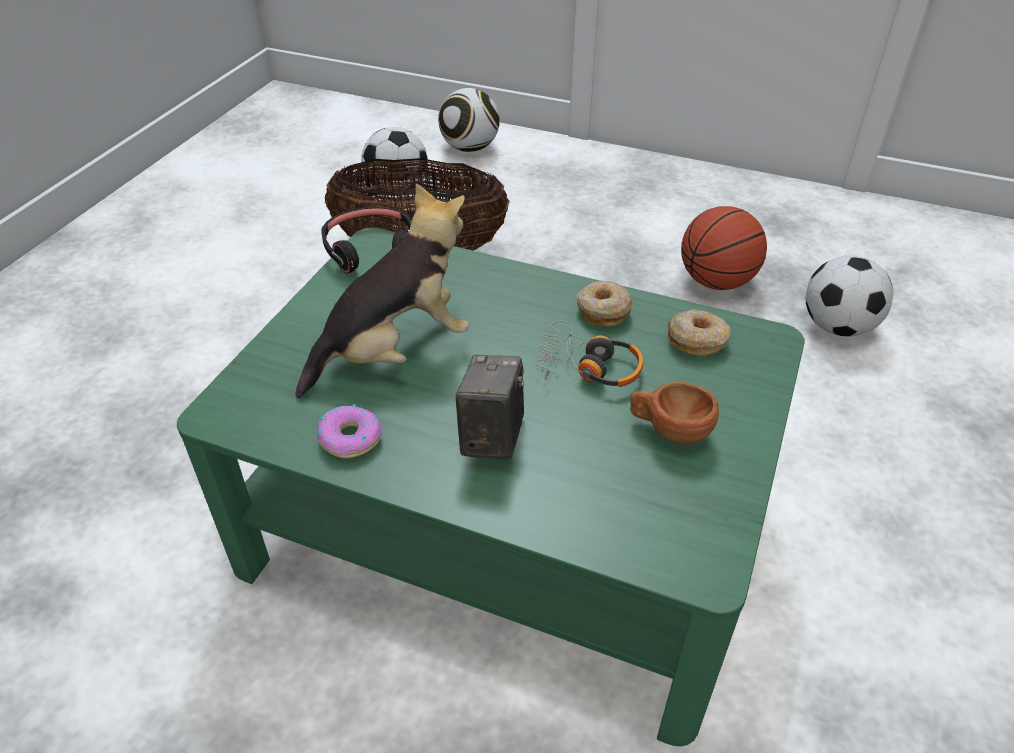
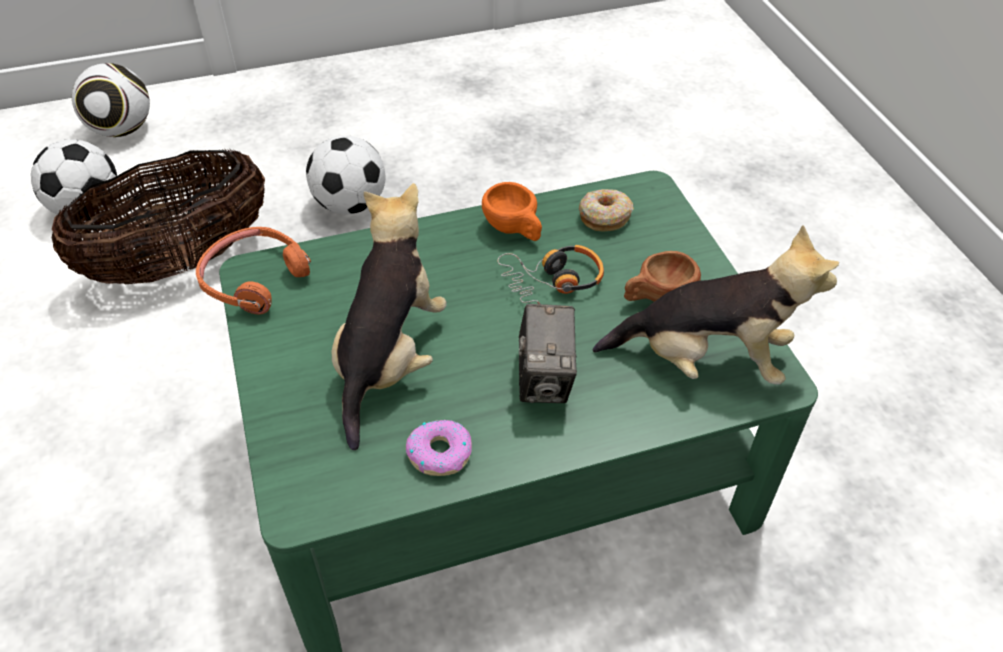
camera: 40 degrees left, 5 degrees up
black headphones [321,207,412,274] -> orange headphones [196,227,311,314]
camera [456,355,524,460] -> camera turned 150 degrees counterclockwise [519,304,577,403]
donut [576,281,633,327] -> orange cup [482,182,542,241]
basketball [681,206,767,290] -> none
football [806,256,893,337] -> football moved to [306,135,385,214]
none -> plush toy [593,225,839,385]

